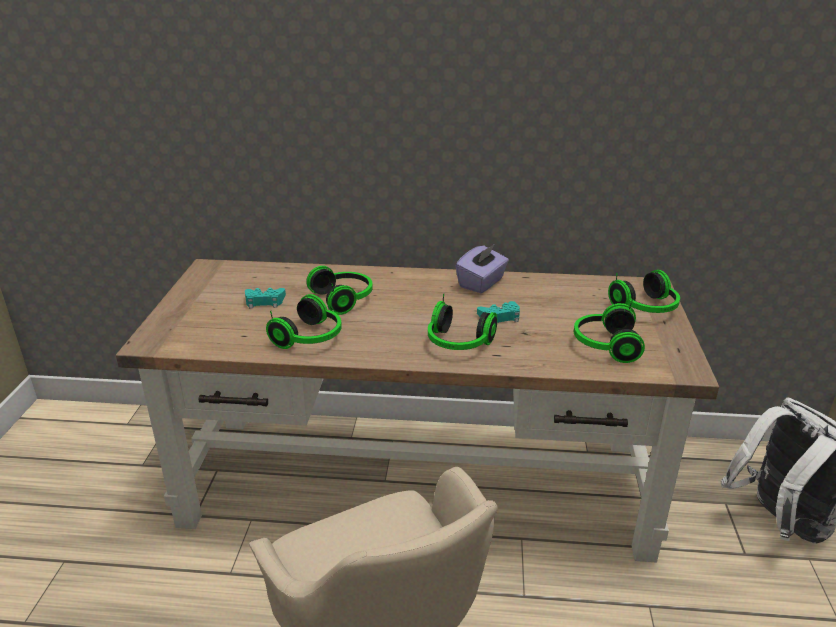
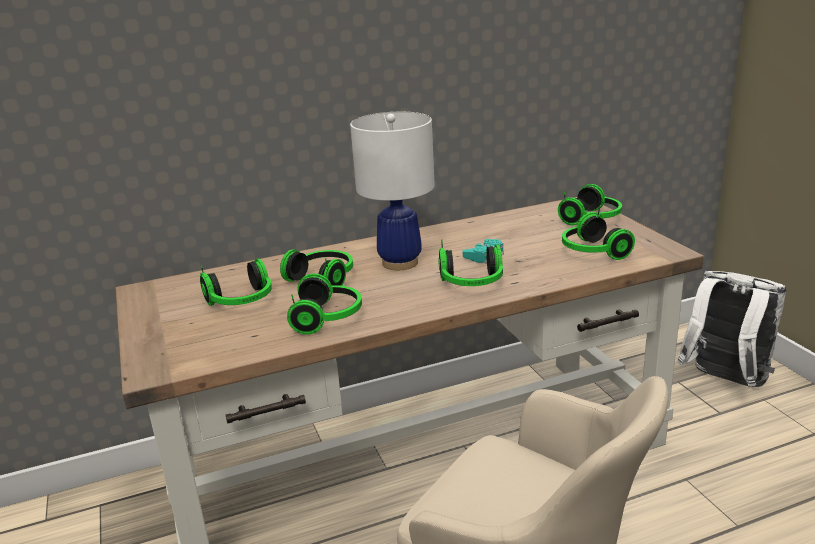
camera: 25 degrees left, 5 degrees down
turquoise game controller [245,288,286,308] -> headphones [200,258,272,306]
purple tissue box [456,244,509,293] -> none
none -> white table lamp [350,112,435,270]

